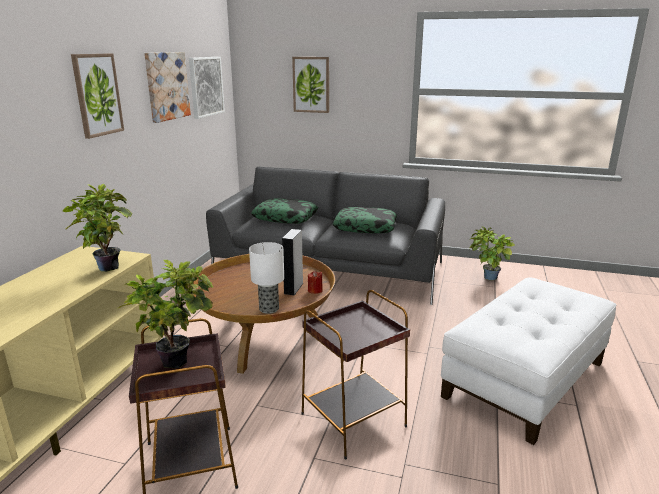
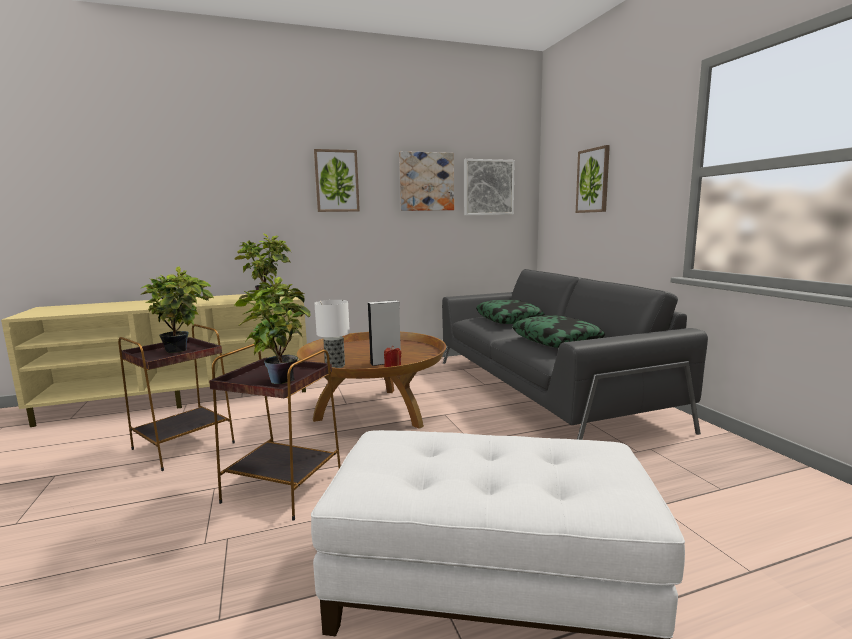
camera: 55 degrees right, 10 degrees down
potted plant [469,226,515,280] -> potted plant moved to [234,275,311,384]

